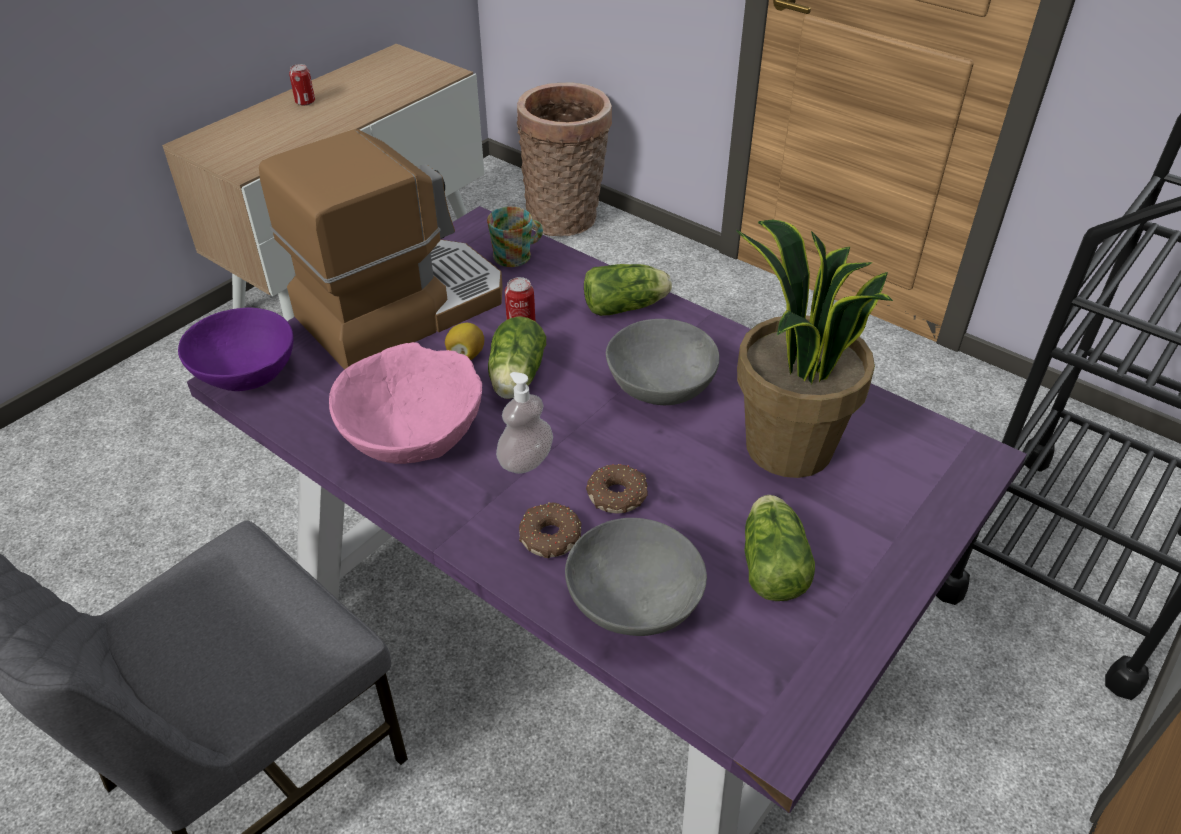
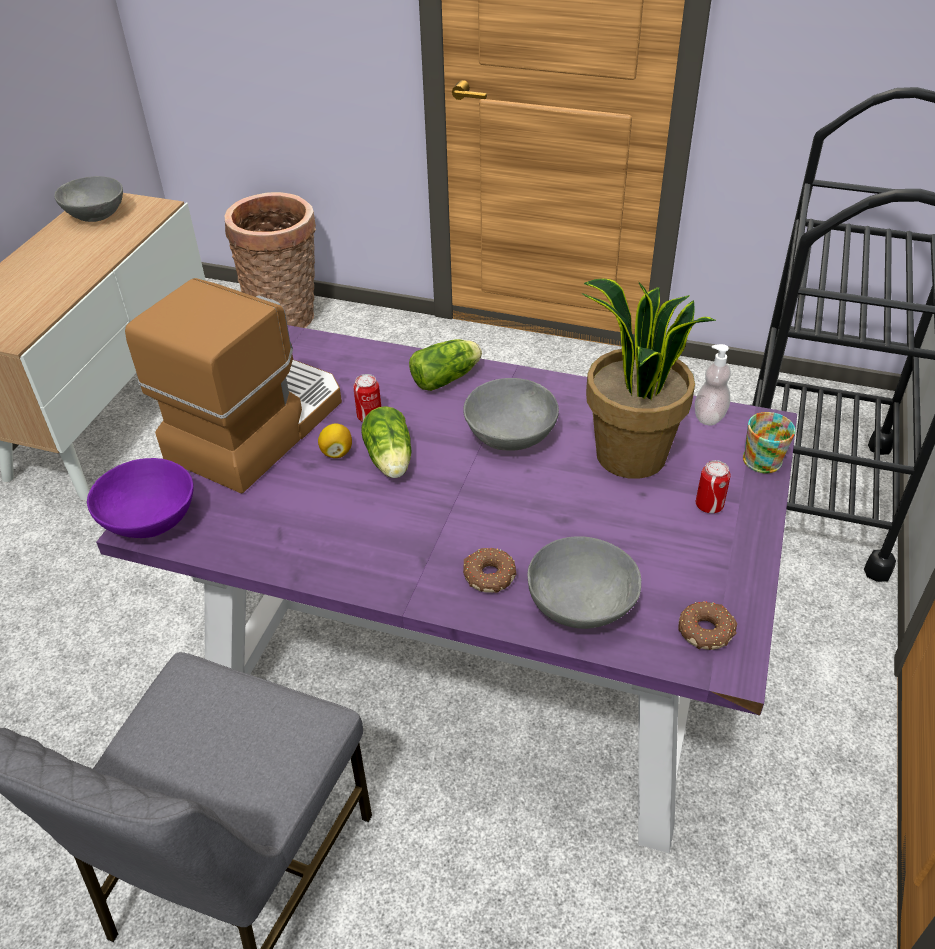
camera: 20 degrees left, 0 degrees up
can [289,64,315,106] -> can moved to [696,460,731,513]
pink bowl [329,342,482,464] -> none
mug [487,207,543,267] -> mug moved to [743,412,795,473]
soap dispenser [496,372,553,474] -> soap dispenser moved to [695,344,731,426]
donut [586,464,648,514] -> donut moved to [679,601,737,650]
lettuce [744,495,815,601] -> none
none -> grey bowl [54,176,123,222]

